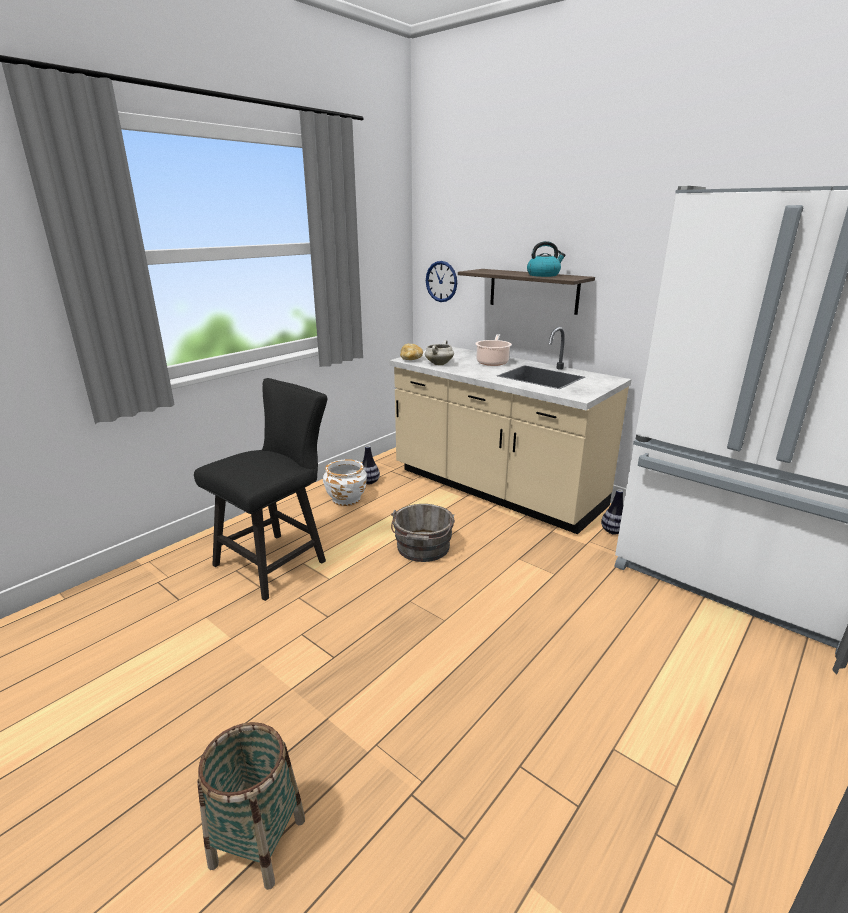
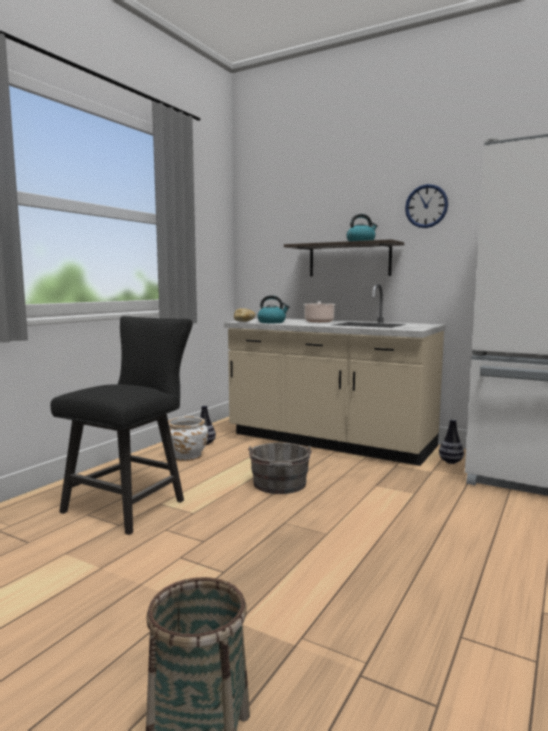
camera: 10 degrees left, 15 degrees down
white cooking pot [425,340,454,365] -> kettle [257,295,290,323]
wall clock [426,261,457,302] -> wall clock moved to [405,184,448,228]

